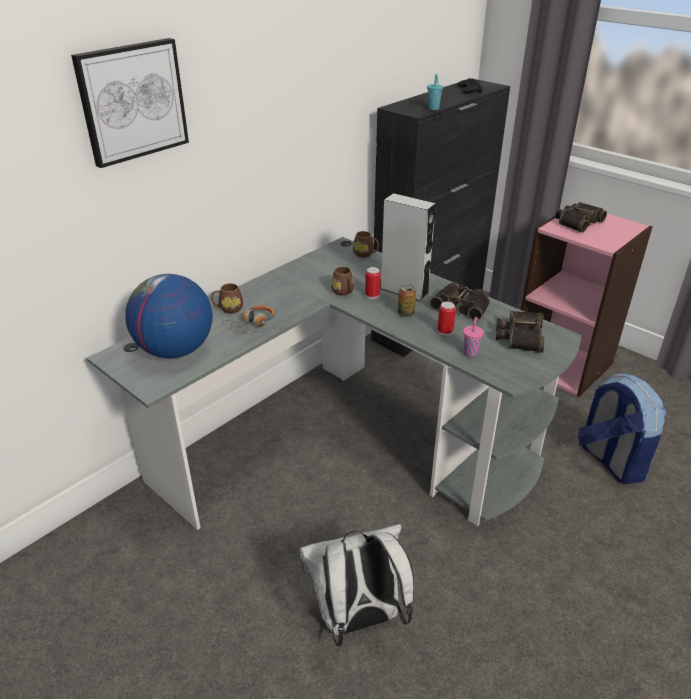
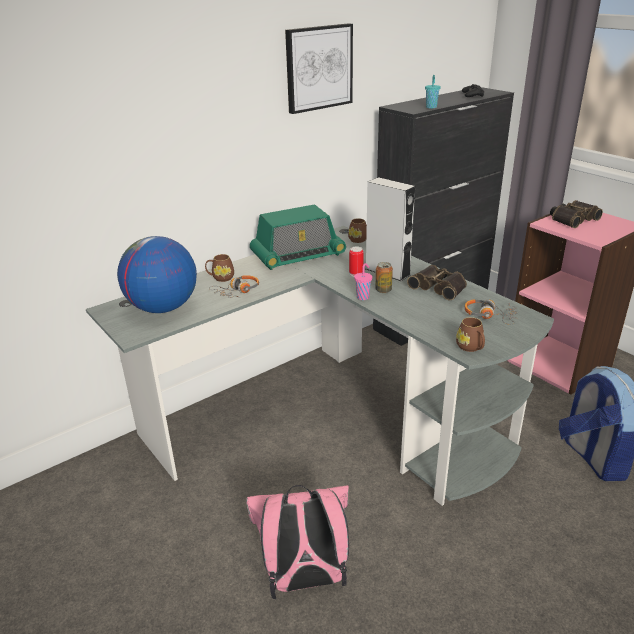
camera: 10 degrees right, 5 degrees down
picture [71,38,189,168] -> picture moved to [285,23,353,114]
white backpack [299,524,414,646] -> pink backpack [246,485,349,599]
brown mug [331,267,354,296] -> brown mug moved to [456,317,485,352]
can [437,301,456,336] -> none
pink cup [463,317,484,357] -> pink cup moved to [354,263,372,300]
binoculars [496,311,545,353] -> headphones [465,299,518,324]
none -> radio [250,204,346,270]

